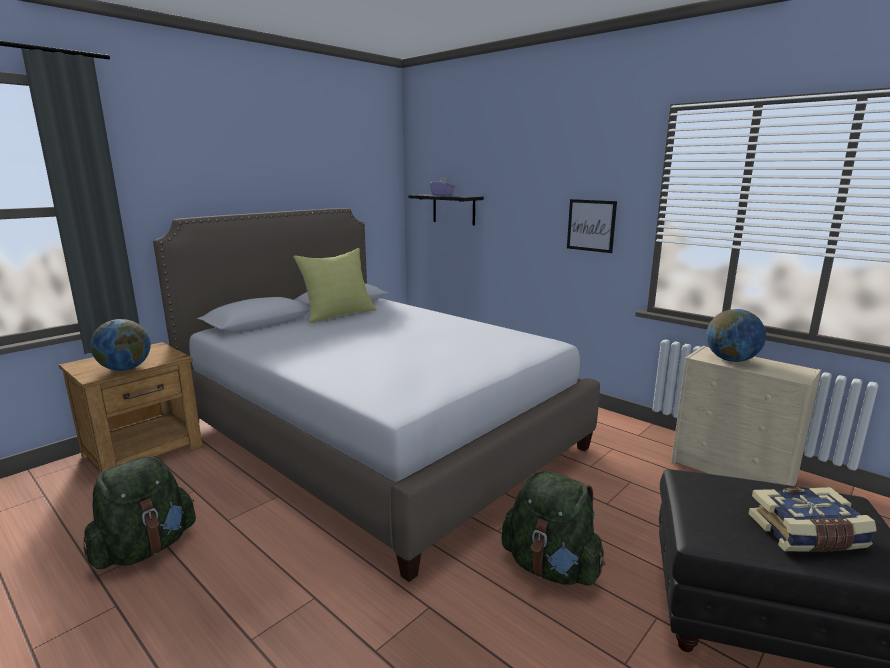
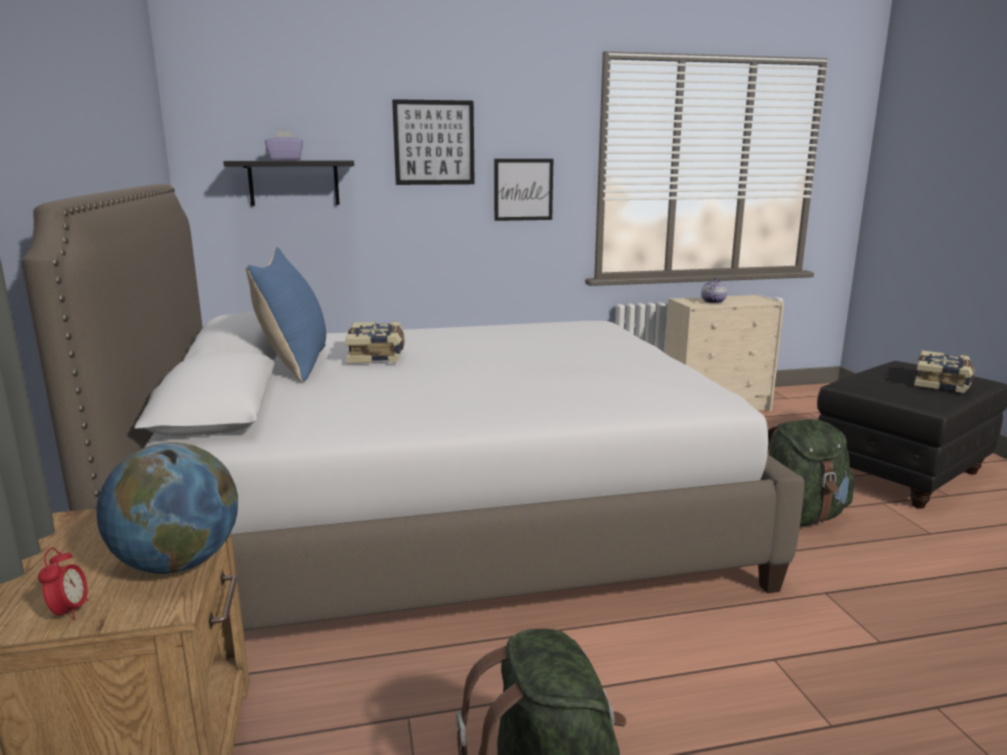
camera: 55 degrees left, 0 degrees up
yellow pillow [293,248,377,323] -> blue pillow [246,247,326,382]
globe [706,309,766,362] -> teapot [701,278,727,304]
none -> alarm clock [38,548,89,620]
none -> book [345,322,405,364]
none -> picture [392,99,475,185]

